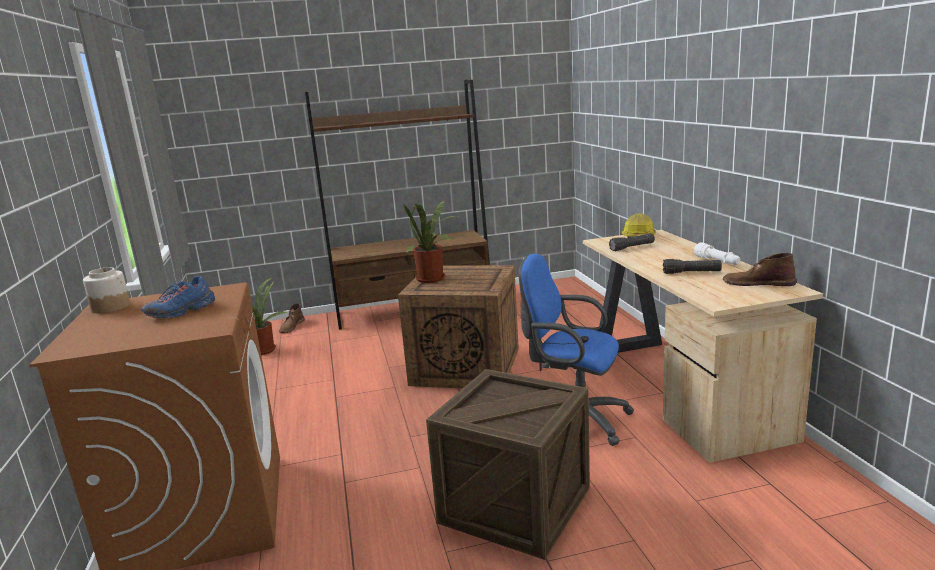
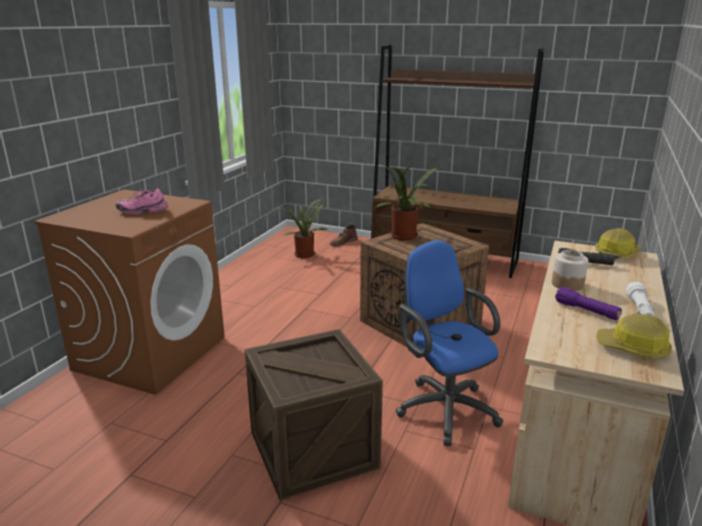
camera: 35 degrees right, 5 degrees up
jar [83,267,130,313] -> jar moved to [552,250,588,291]
blue shoe [142,276,215,319] -> pink shoe [115,189,168,215]
black flashlight [663,259,722,274] -> purple flashlight [555,287,622,320]
brown boot [723,253,796,286] -> hard hat [596,314,672,358]

